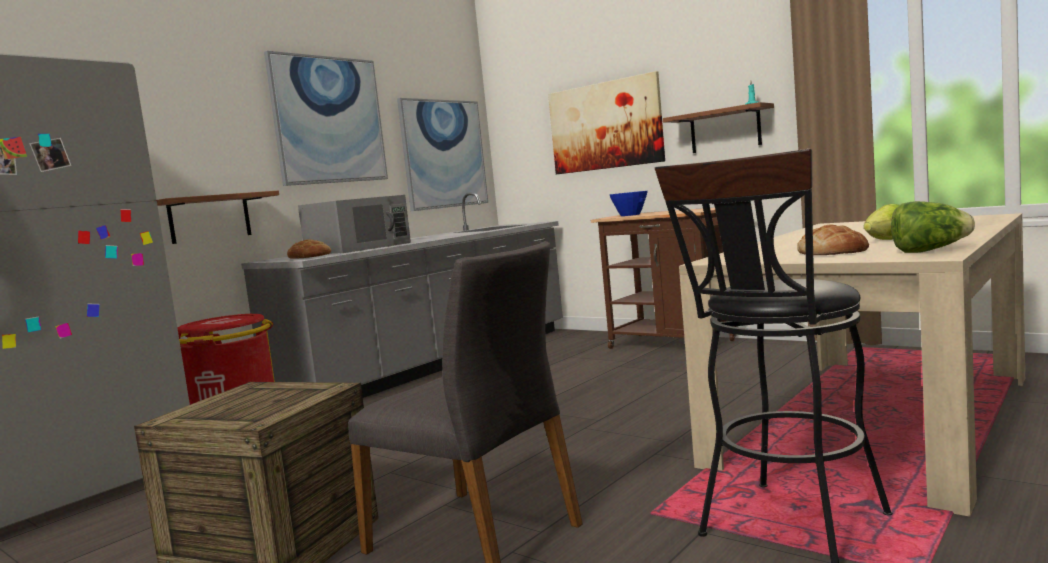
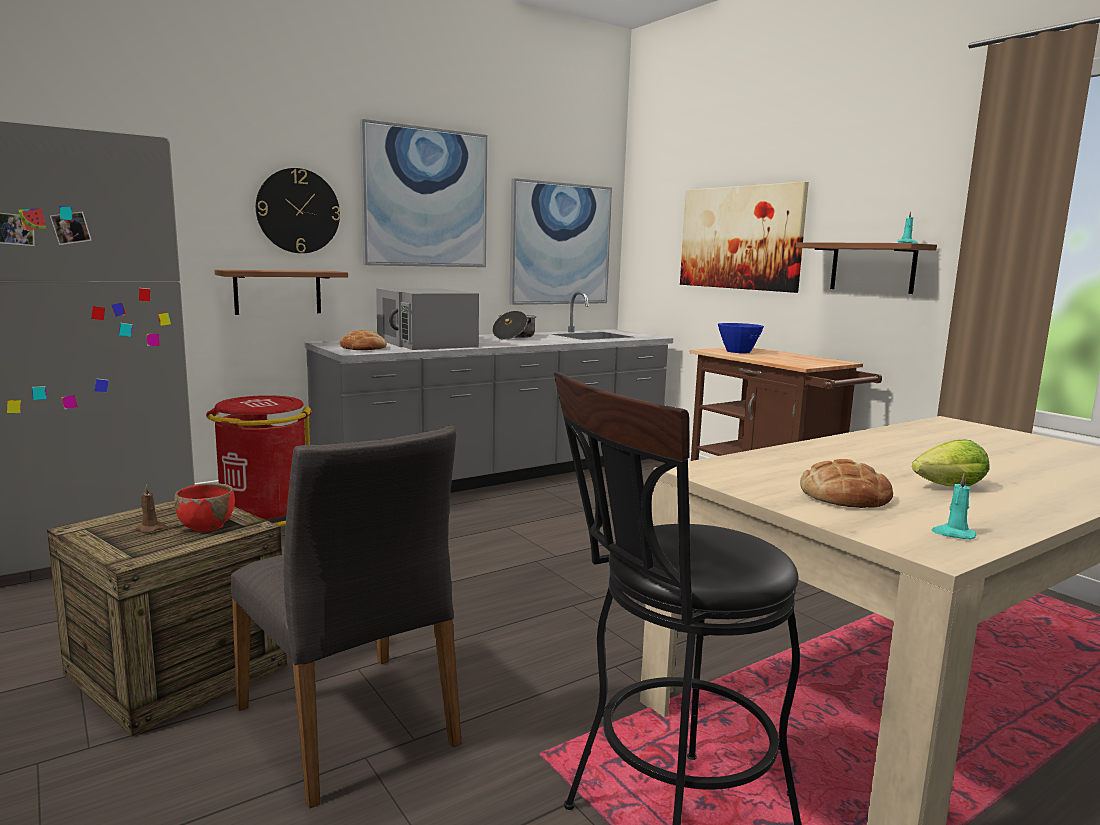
camera: 15 degrees right, 5 degrees up
grey microwave [298,195,411,254] -> grey microwave turned 90 degrees clockwise [376,288,479,350]
lettuce [891,201,975,253] -> turquoise candle [932,473,976,539]
none -> brown candle [136,484,165,533]
none -> red bowl [174,483,235,532]
none -> wall clock [256,168,340,253]
none -> cooking pot [492,311,536,340]

